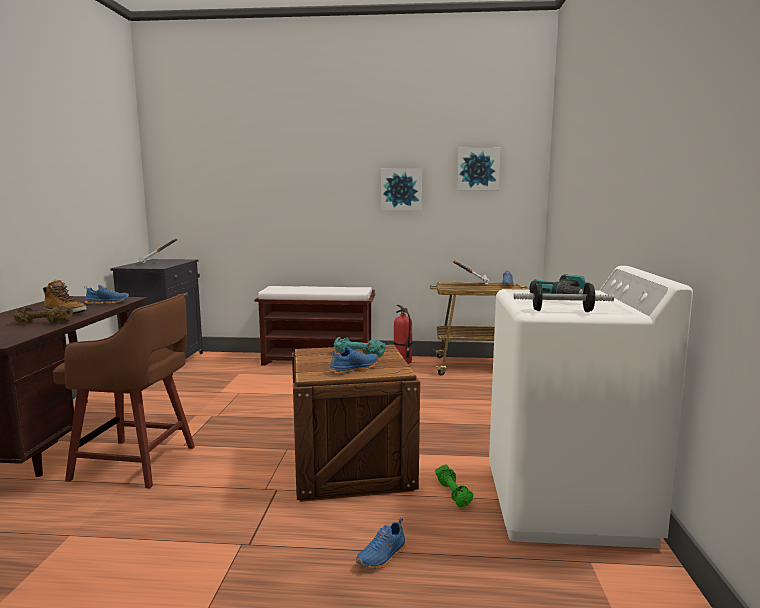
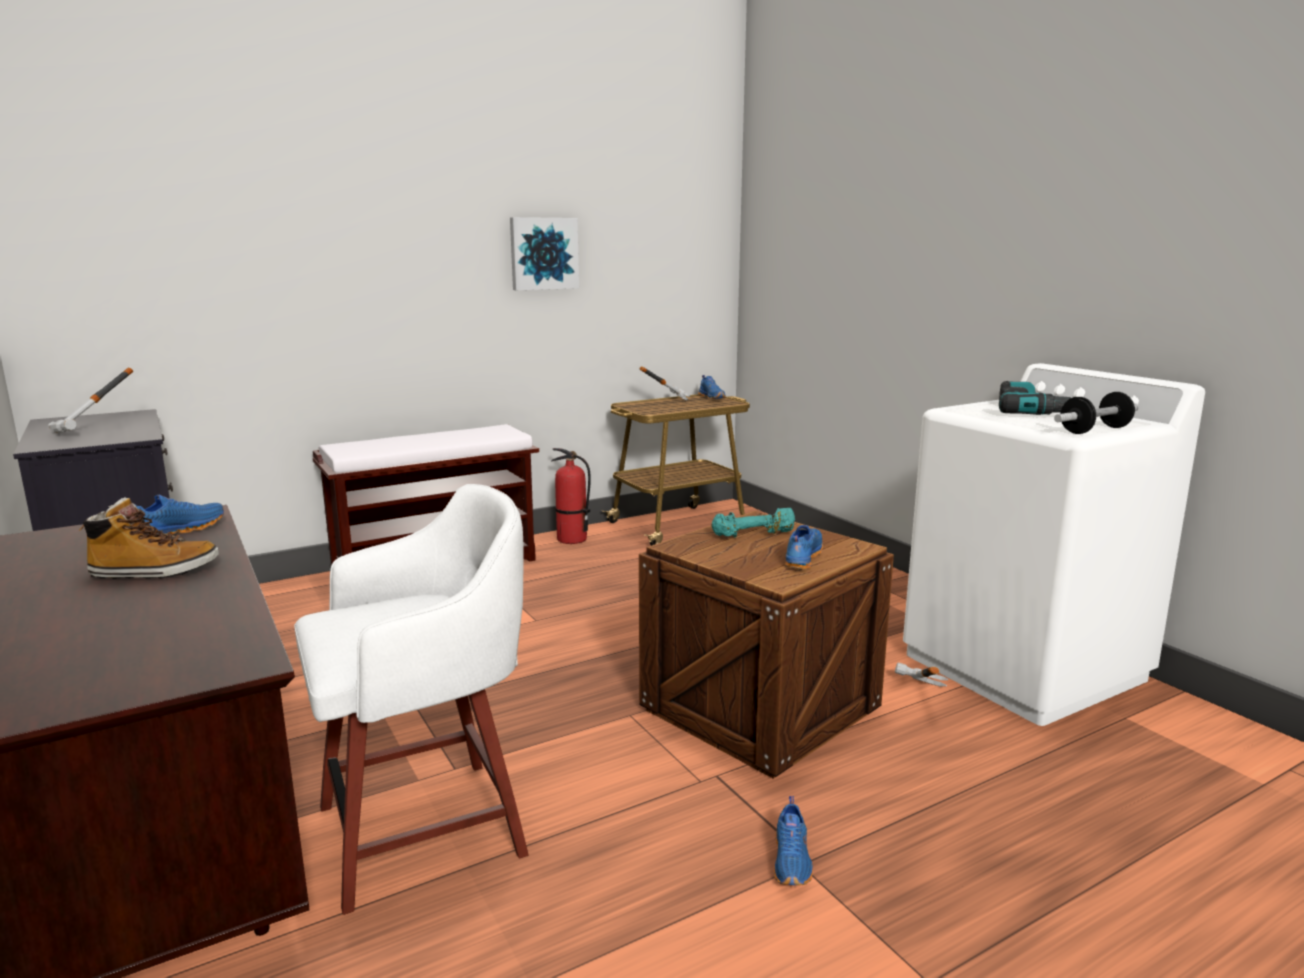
camera: 35 degrees left, 5 degrees up
brown dumbbell [14,306,73,323] -> none
brown stool [53,294,195,489] -> white stool [294,484,529,915]
blue shoe [356,518,406,569] -> blue shoe moved to [774,796,813,885]
green dumbbell [435,464,473,507] -> hammer [895,662,949,686]
picture [457,148,500,191] -> none

